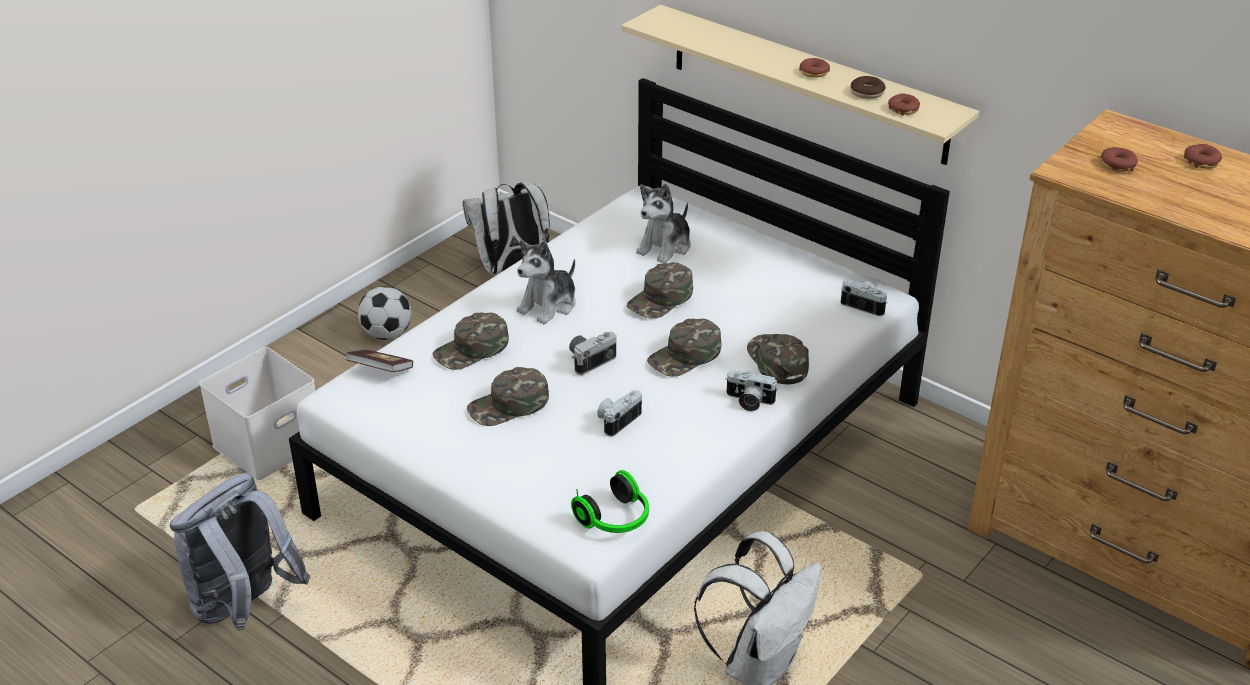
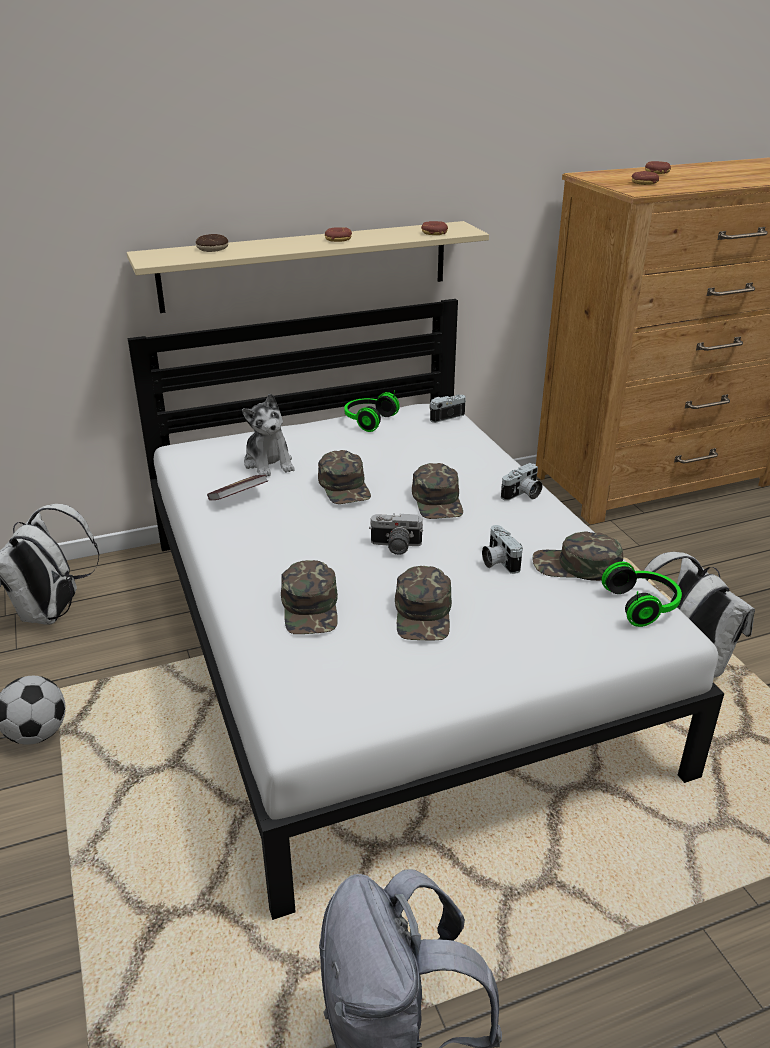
camera: 60 degrees left, 5 degrees down
white storage box [199,347,315,480] -> none
book [346,350,413,372] -> book moved to [207,475,268,500]
plush toy [516,240,576,324] -> none
camera [569,332,616,375] -> camera turned 75 degrees counterclockwise [369,513,423,555]
green cap [747,334,809,384] -> green cap moved to [533,532,623,581]
donut [850,76,886,99] -> donut moved to [196,234,228,252]
none -> headphones [344,390,400,432]

